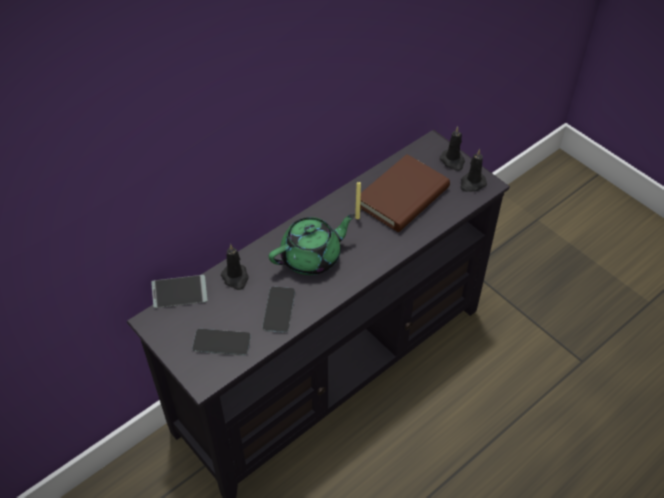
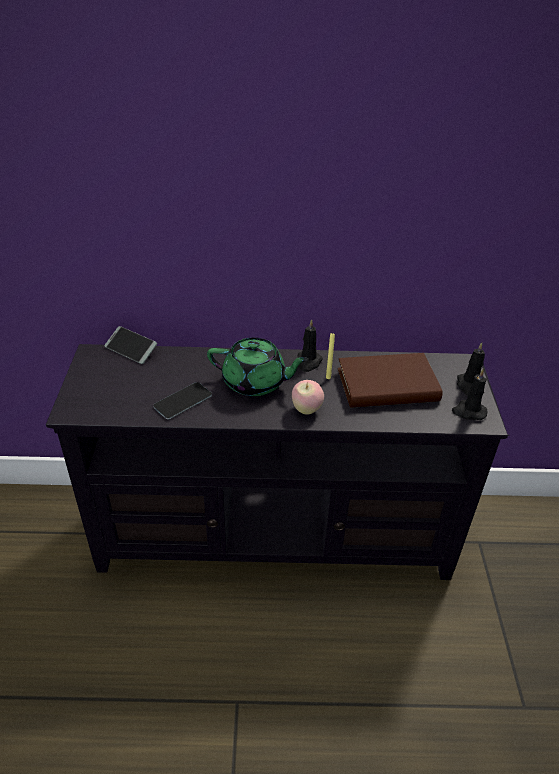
camera: 40 degrees right, 10 degrees down
phone [192,329,251,356] -> none
black candle [221,244,249,290] -> black candle moved to [297,319,323,372]
none -> apple [292,380,324,415]

